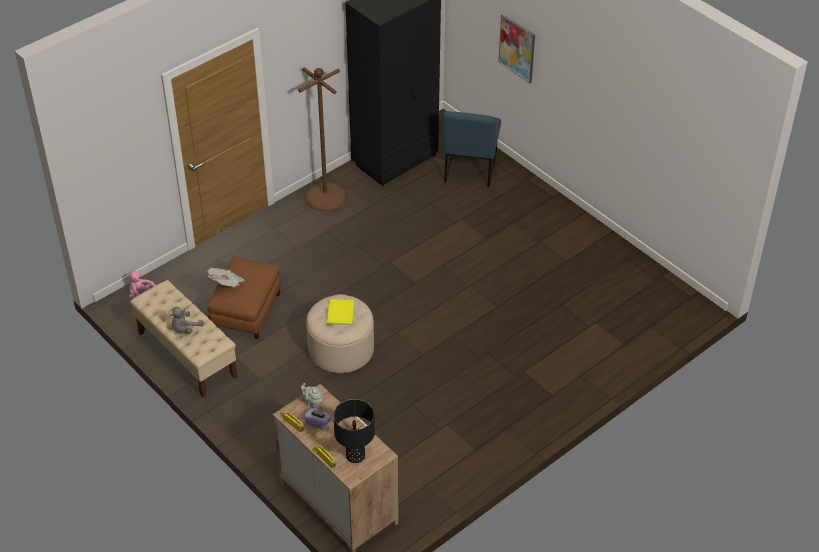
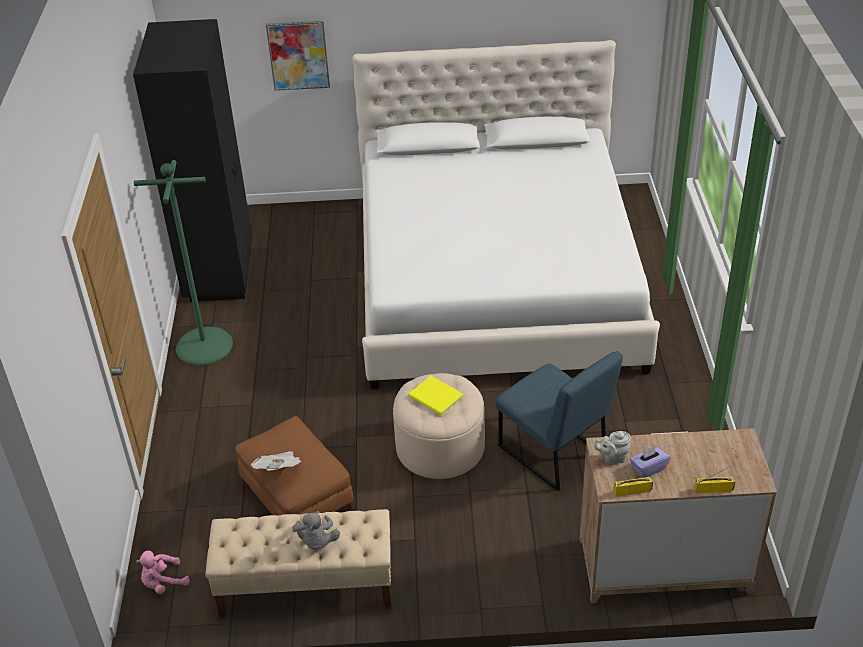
camera: 50 degrees left, 5 degrees down
brown clothes rack [298,67,347,211] -> green clothes rack [134,160,233,365]
black table lamp [334,399,375,463] -> none
blue chair [443,111,501,188] -> blue chair moved to [496,351,623,491]
none -> white bed [352,40,660,390]

